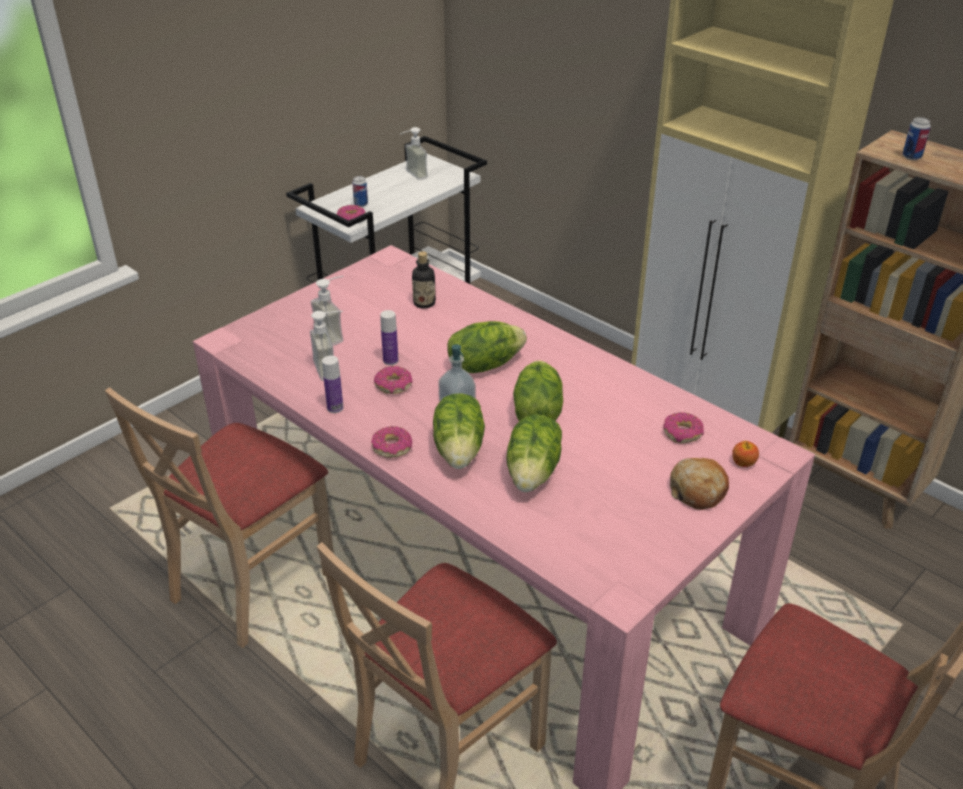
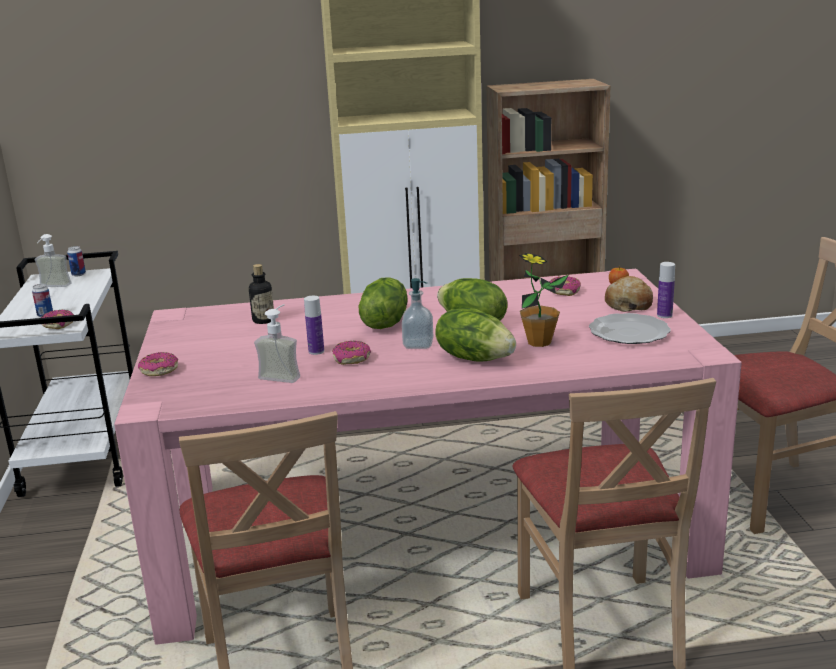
camera: 50 degrees left, 15 degrees down
soap dispenser [311,276,343,346] -> none
bottle [322,356,343,413] -> bottle moved to [657,262,675,318]
donut [371,426,412,458] -> donut moved to [138,352,178,376]
lettuce [506,414,562,492] -> potted plant [519,253,568,347]
can [903,117,931,160] -> can moved to [67,246,86,276]
none -> plate [589,313,671,344]

